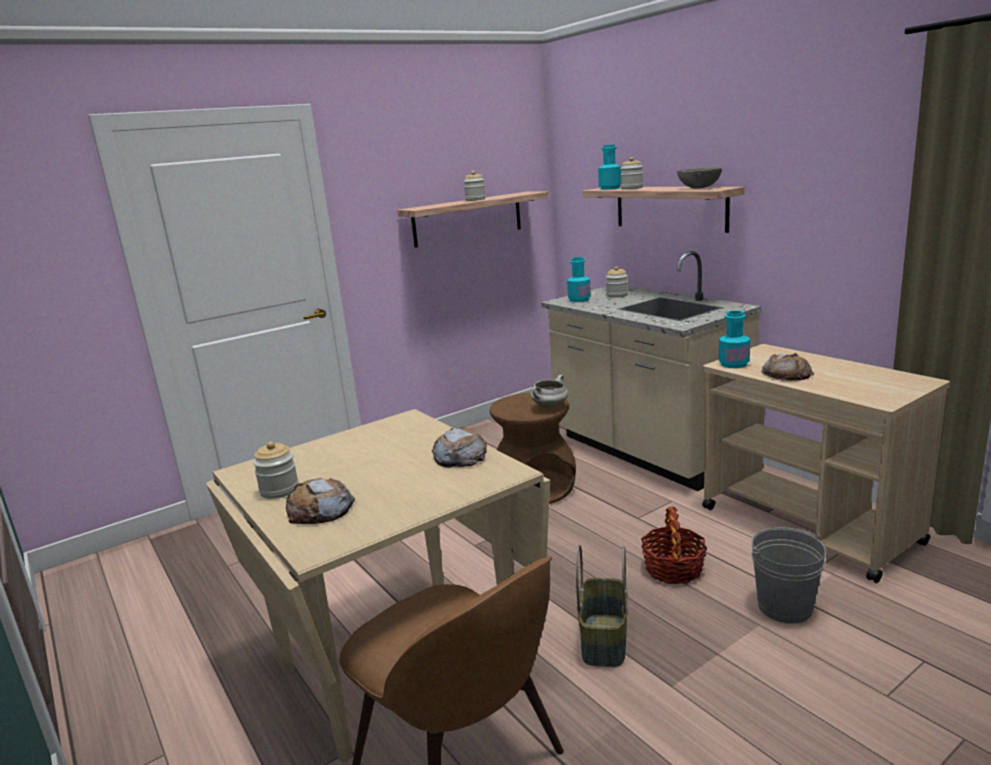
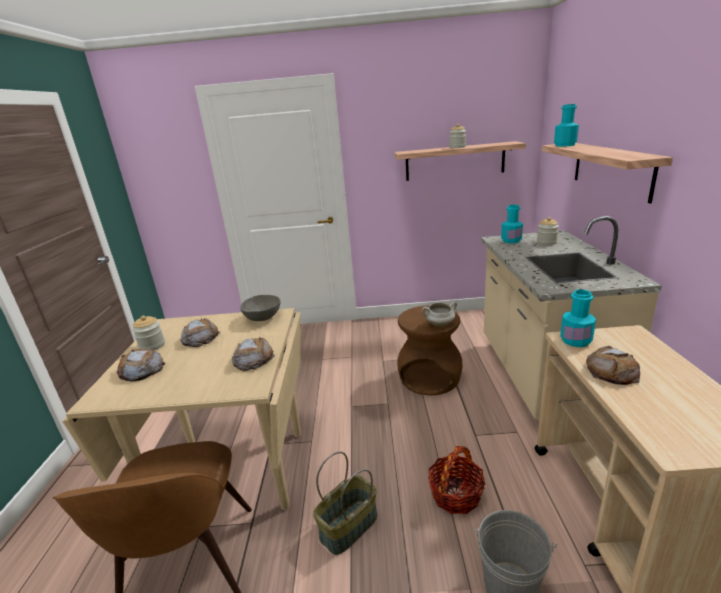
camera: 35 degrees right, 5 degrees up
jar [620,157,643,189] -> none
grey bowl [677,167,722,189] -> grey bowl moved to [240,295,280,321]
none -> bread [180,318,220,347]

